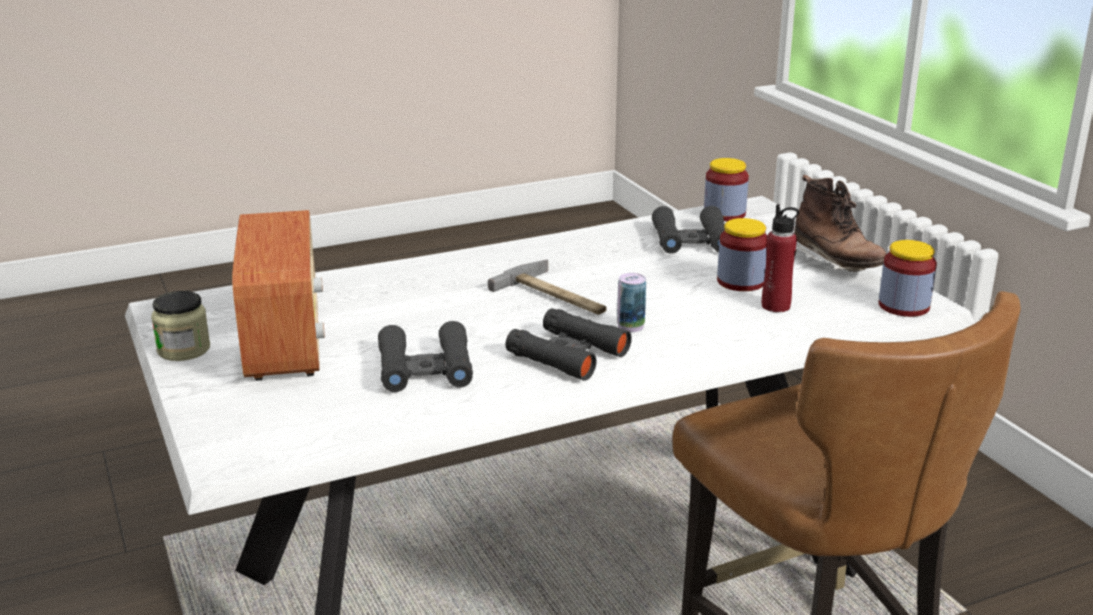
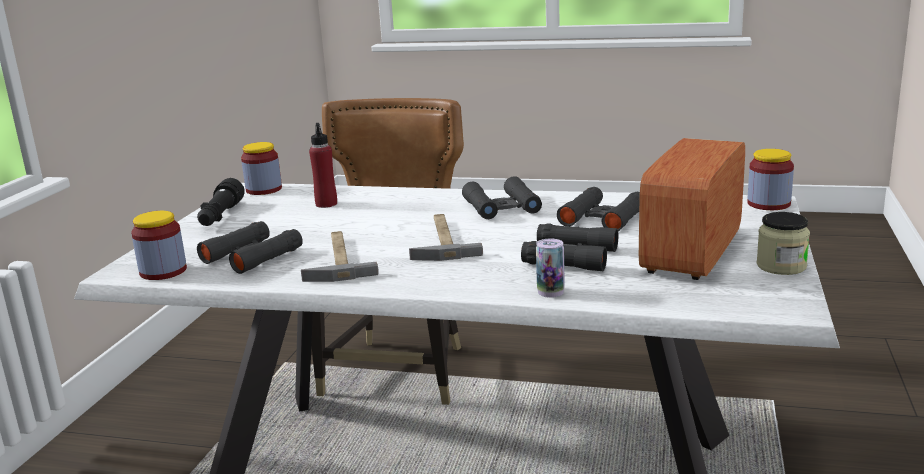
camera: 140 degrees left, 5 degrees down
can [617,273,646,332] -> can moved to [536,238,565,298]
jar [717,218,767,291] -> jar moved to [747,149,794,210]
brown boot [794,175,887,272] -> black flashlight [197,178,245,226]
none -> hammer [301,231,379,282]
none -> black binoculars [521,223,618,272]

